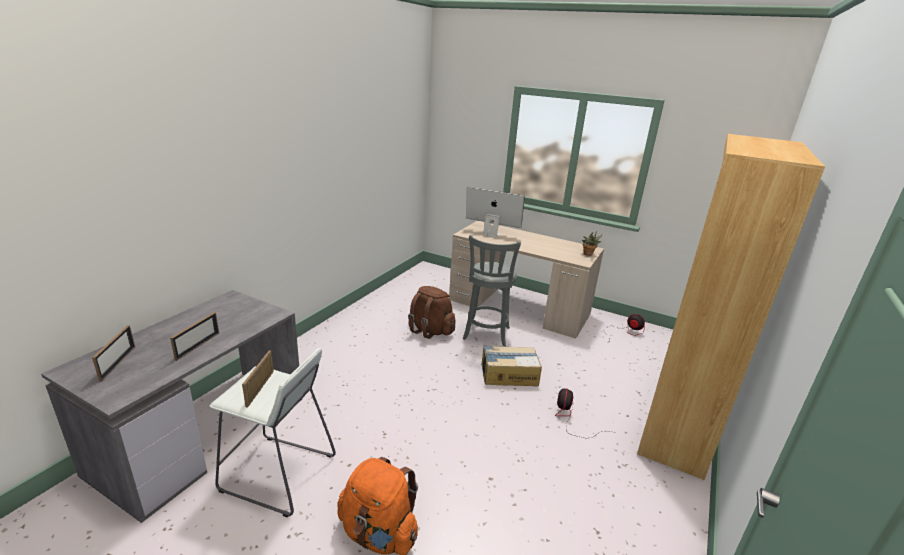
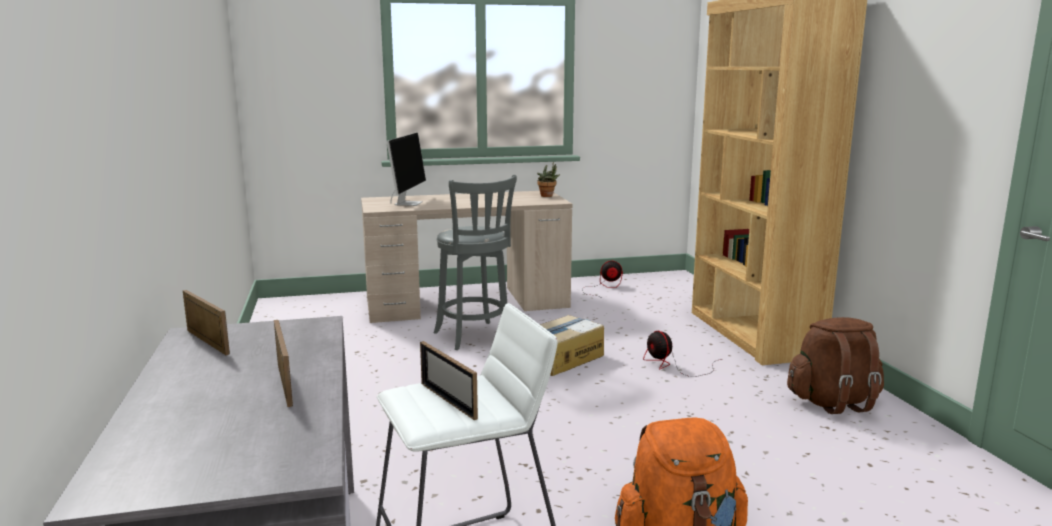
camera: 40 degrees left, 10 degrees down
picture frame [92,325,135,382] -> picture frame moved to [183,290,230,355]
brown backpack [408,286,455,339] -> brown backpack moved to [787,317,884,414]
monitor [466,187,525,238] -> monitor turned 120 degrees clockwise [386,132,426,206]

